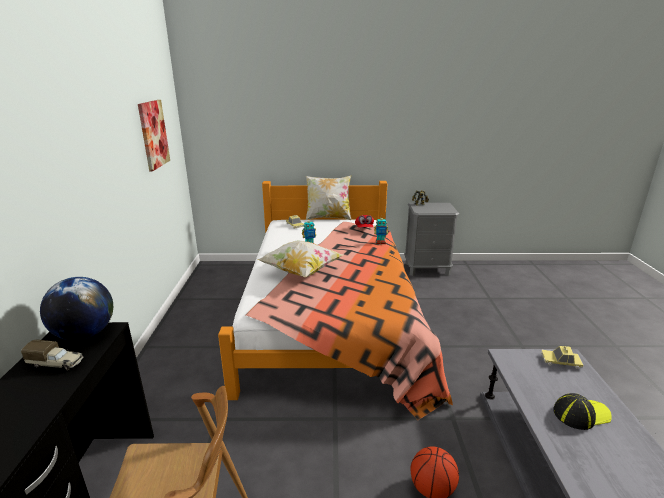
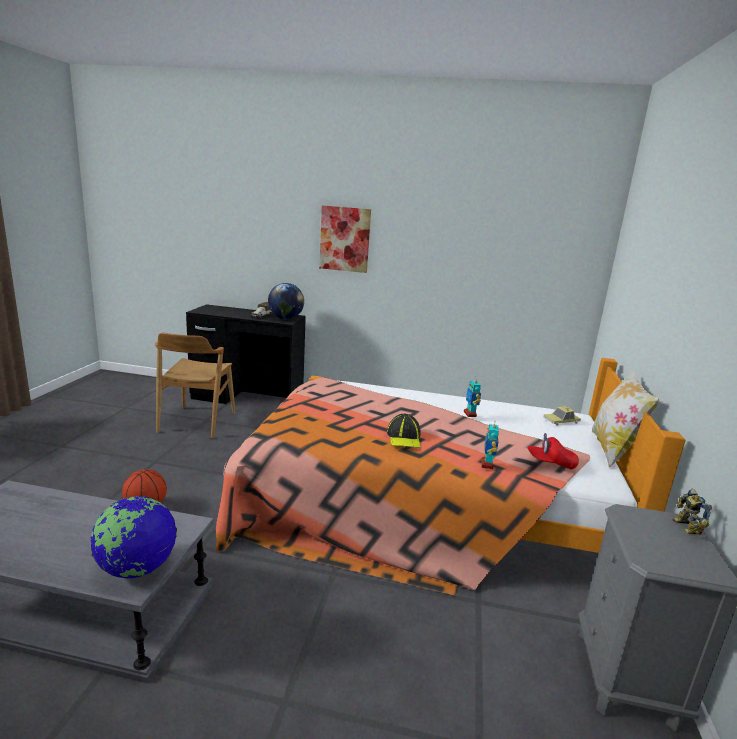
camera: 100 degrees right, 5 degrees down
picture [138,100,170,171] -> picture moved to [319,205,371,273]
pillow [257,240,343,277] -> none
toy car [541,346,583,369] -> globe [90,496,177,578]
cap [553,393,612,430] -> cap moved to [387,414,421,448]

